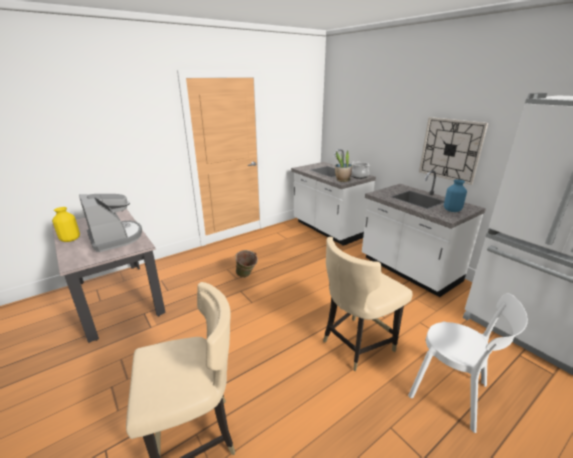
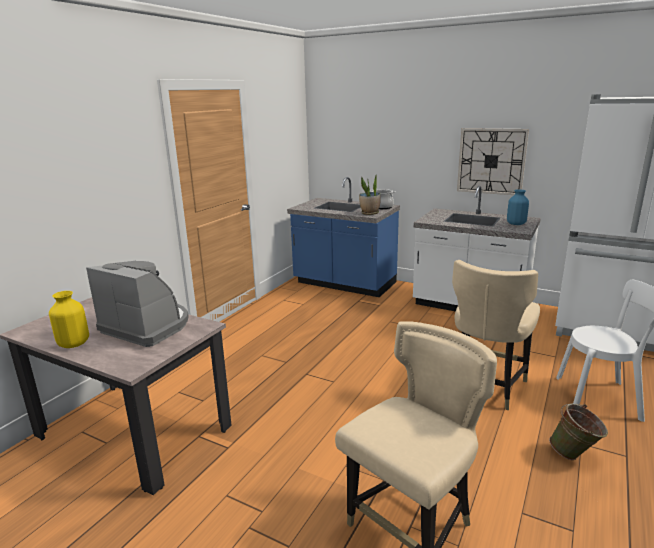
camera: 25 degrees left, 5 degrees down
green bucket [235,250,258,278] -> green bucket moved to [549,404,608,460]
white counter [291,149,376,246] -> blue counter [287,177,400,297]

